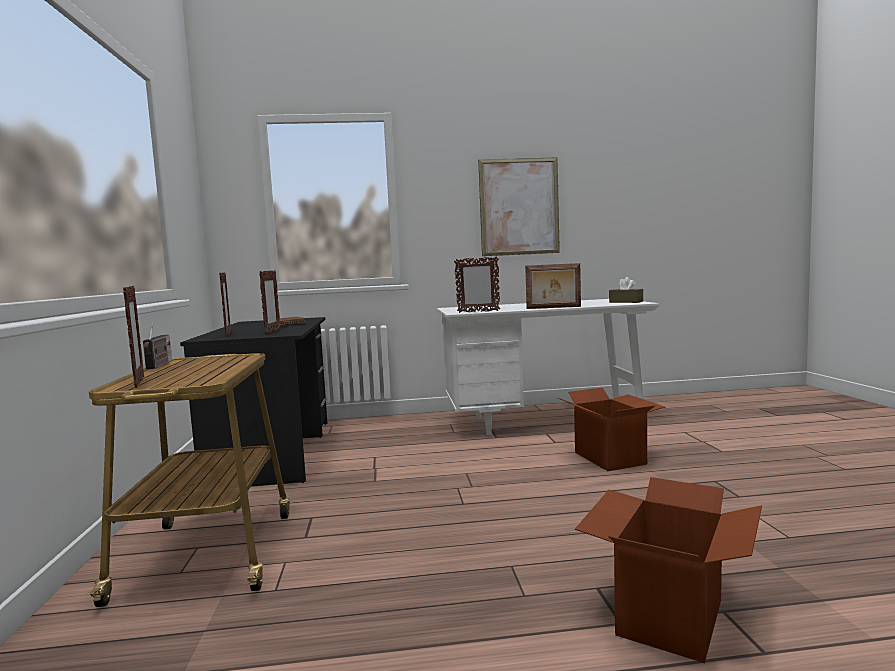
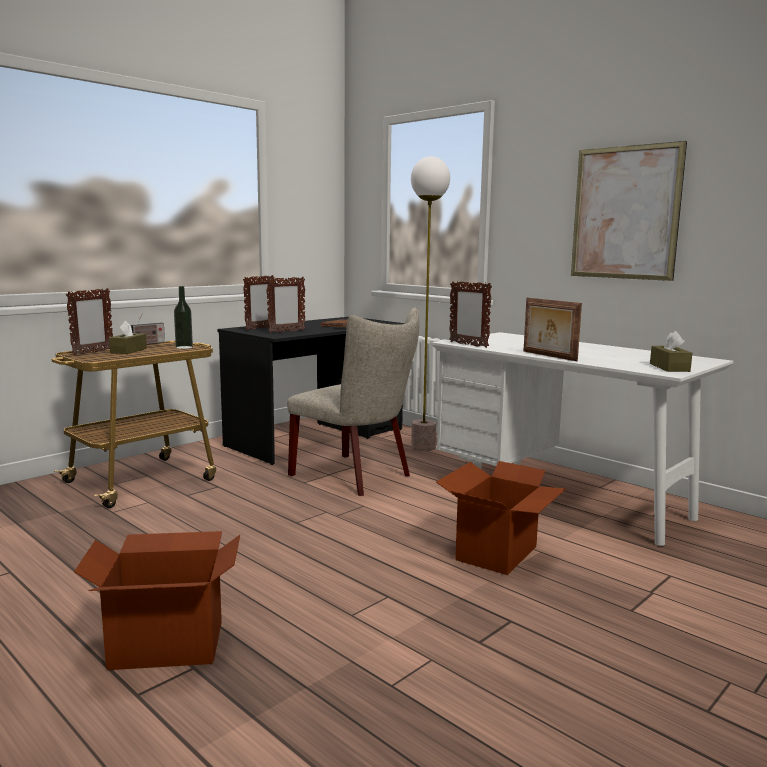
camera: 50 degrees right, 5 degrees up
none -> brown tissue box [109,321,147,354]
none -> bottle [174,286,193,349]
none -> beige chair [287,307,419,496]
none -> floor lamp [411,156,450,451]

